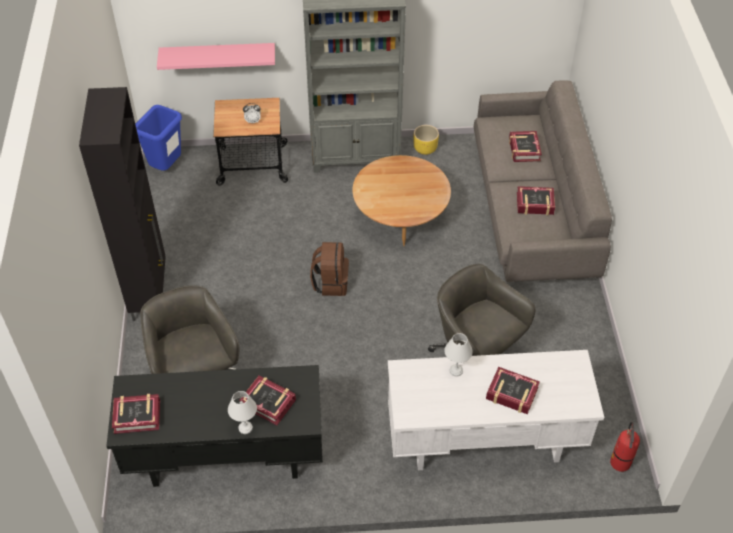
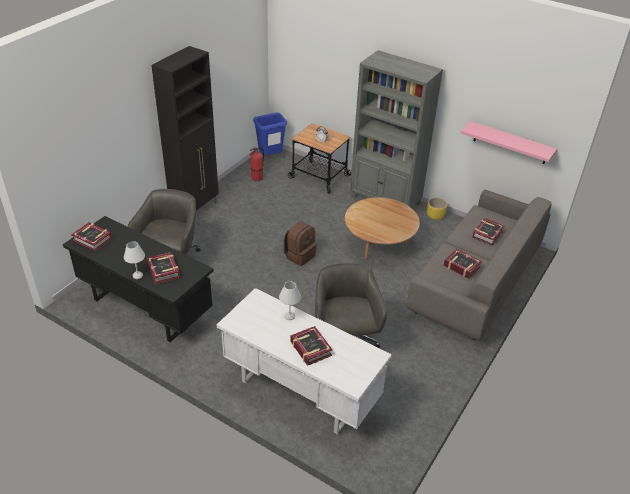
camera: 35 degrees right, 10 degrees down
pink shelf [157,43,275,70] -> pink shelf moved to [461,121,557,164]
fire extinguisher [610,422,640,472] -> fire extinguisher moved to [249,147,264,181]

